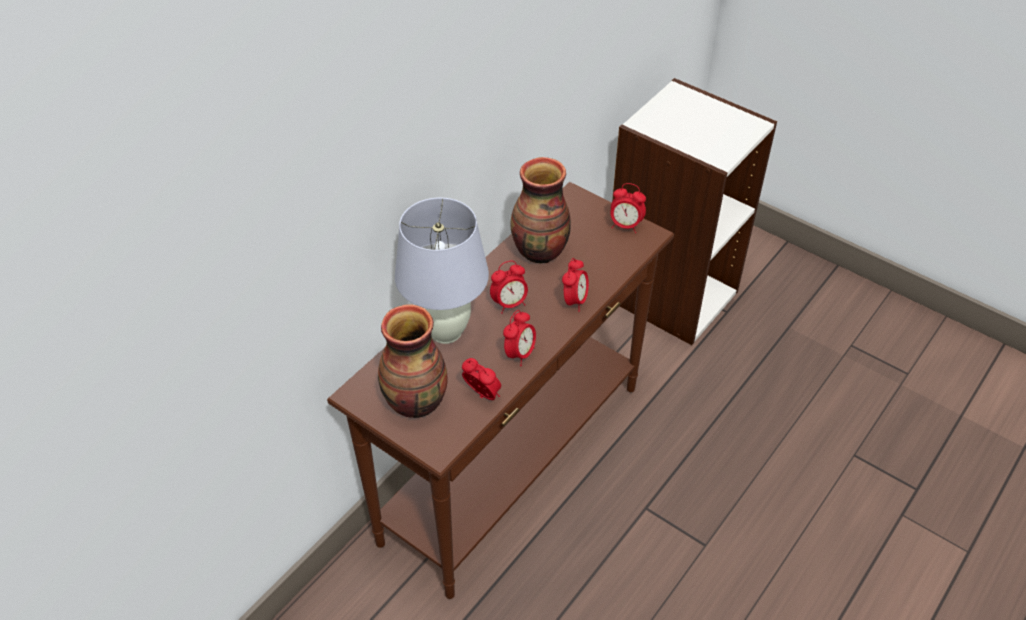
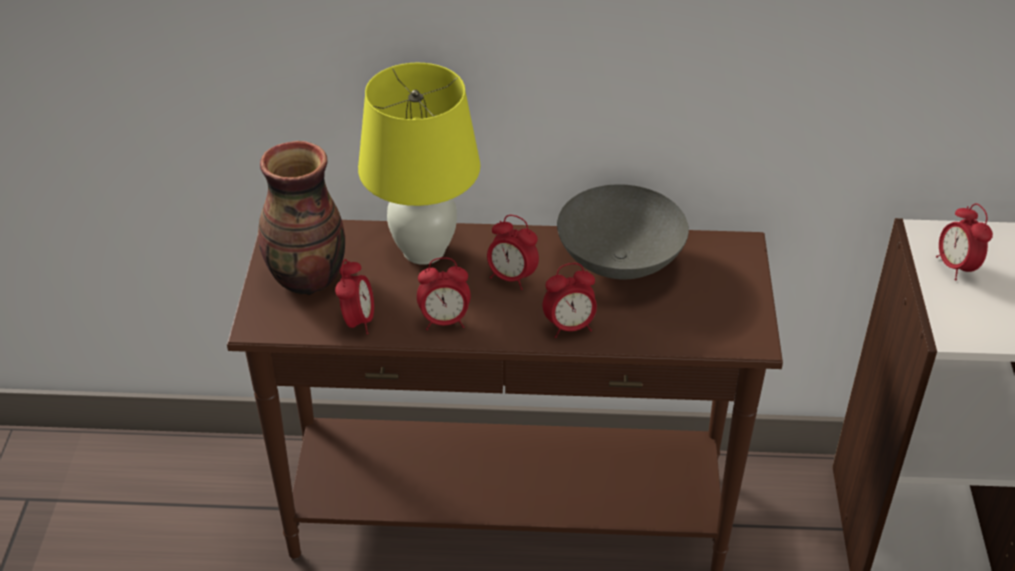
camera: 55 degrees right, 5 degrees down
white table lamp [395,198,489,344] -> yellow table lamp [358,63,480,265]
vase [510,157,571,263] -> grey bowl [557,184,689,279]
alarm clock [610,183,646,233] -> alarm clock moved to [936,203,993,281]

